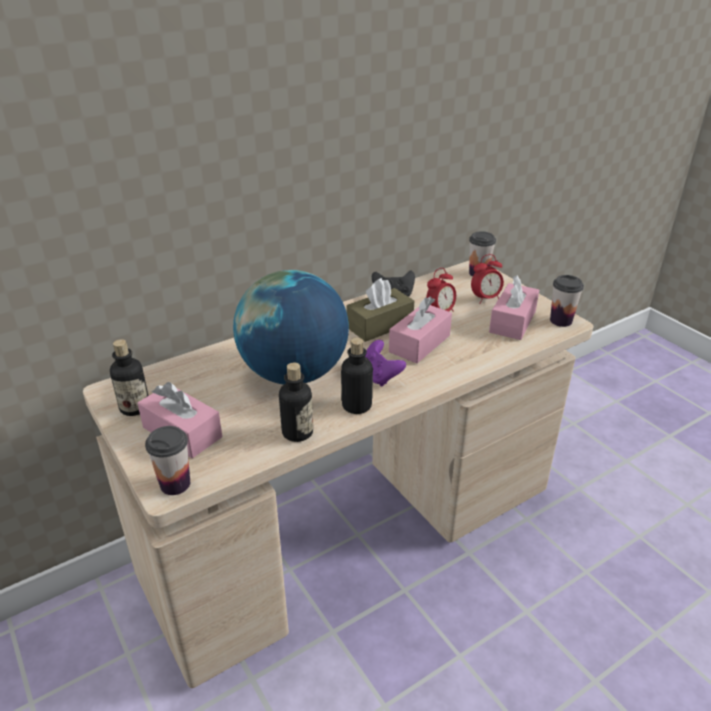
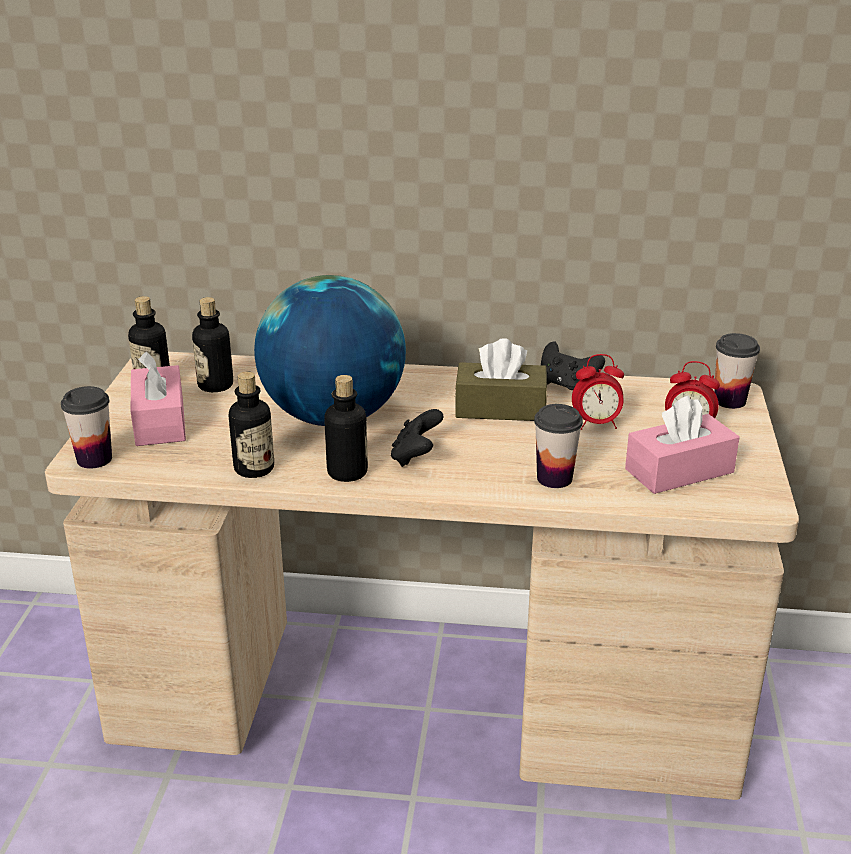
camera: 40 degrees right, 5 degrees down
purple game controller [365,340,406,387] -> black game controller [391,409,444,467]
pink tissue box [389,296,452,364] -> none
cup [550,275,584,327] -> cup moved to [534,404,583,488]
none -> bottle [192,297,233,392]

